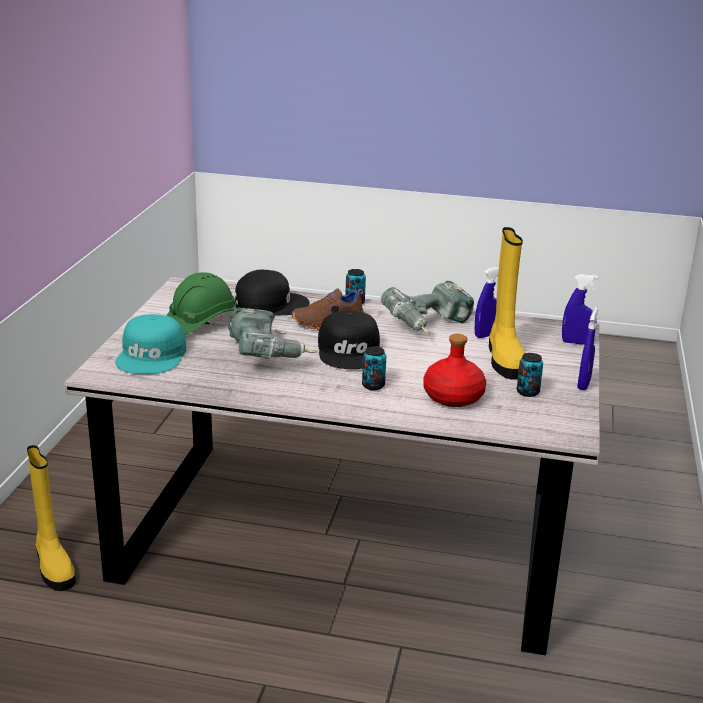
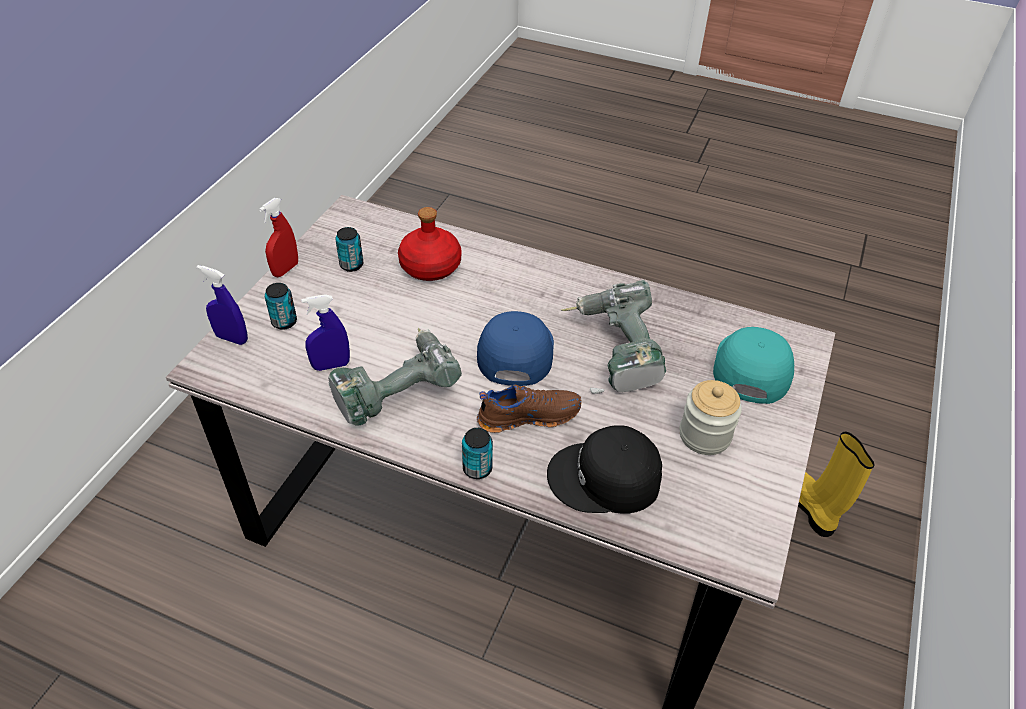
camera: 170 degrees left, 20 degrees up
green hard hat [166,272,236,335] -> jar [679,380,742,455]
black cap [318,311,380,369] -> blue cap [477,311,554,386]
can [362,346,386,390] -> can moved to [265,283,297,330]
yellow boot [489,227,525,380] -> none
blue spray bottle [577,307,598,390] -> red spray bottle [259,198,298,277]

